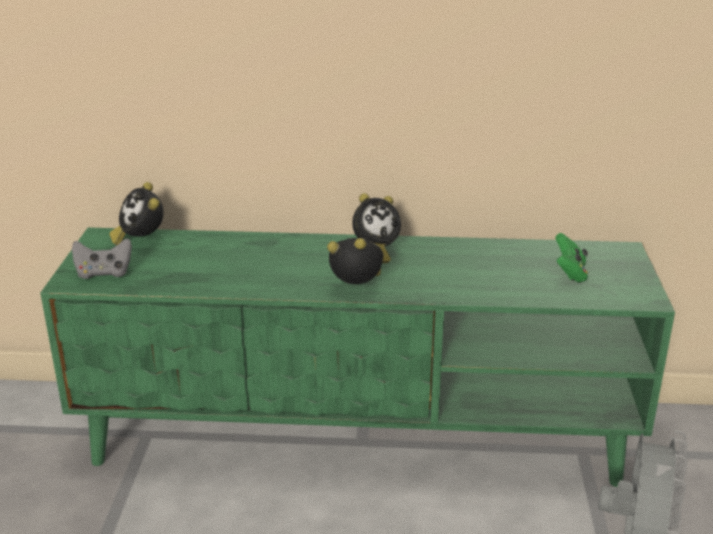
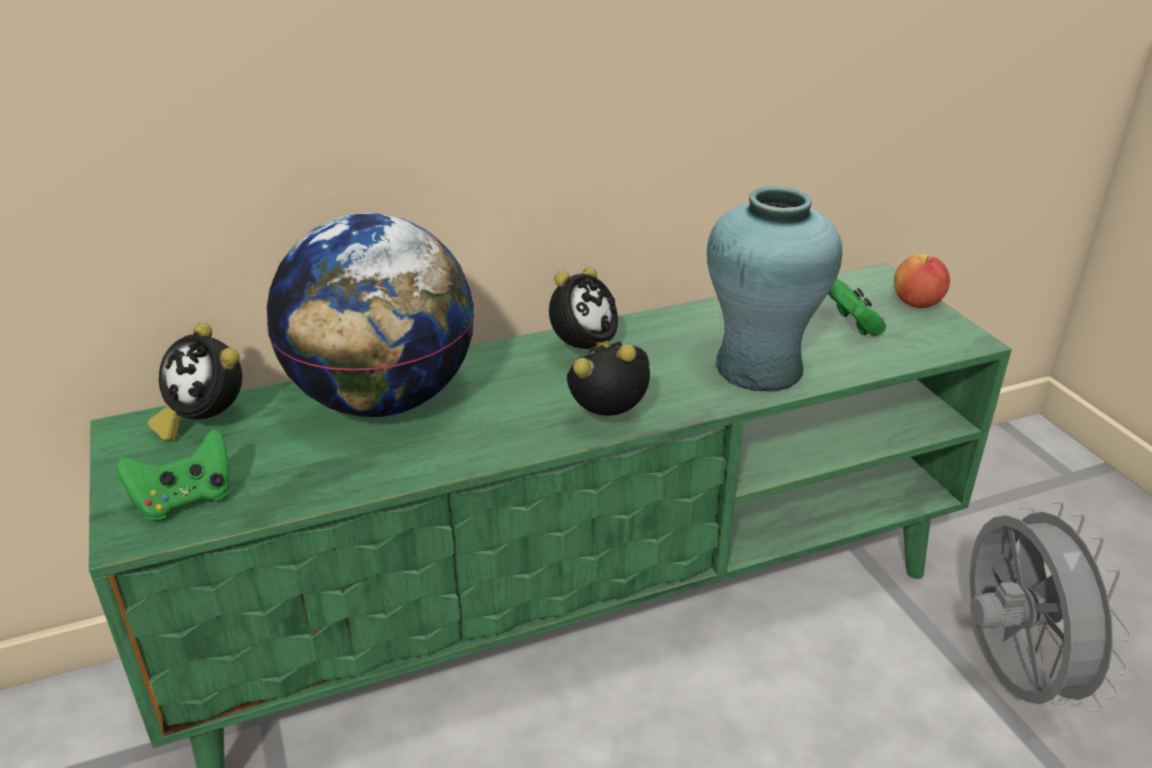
camera: 25 degrees left, 5 degrees up
grey game controller [72,238,132,279] -> green game controller [116,429,230,521]
none -> globe [267,213,474,417]
none -> turquoise vase [707,186,842,392]
none -> apple [894,254,950,308]

